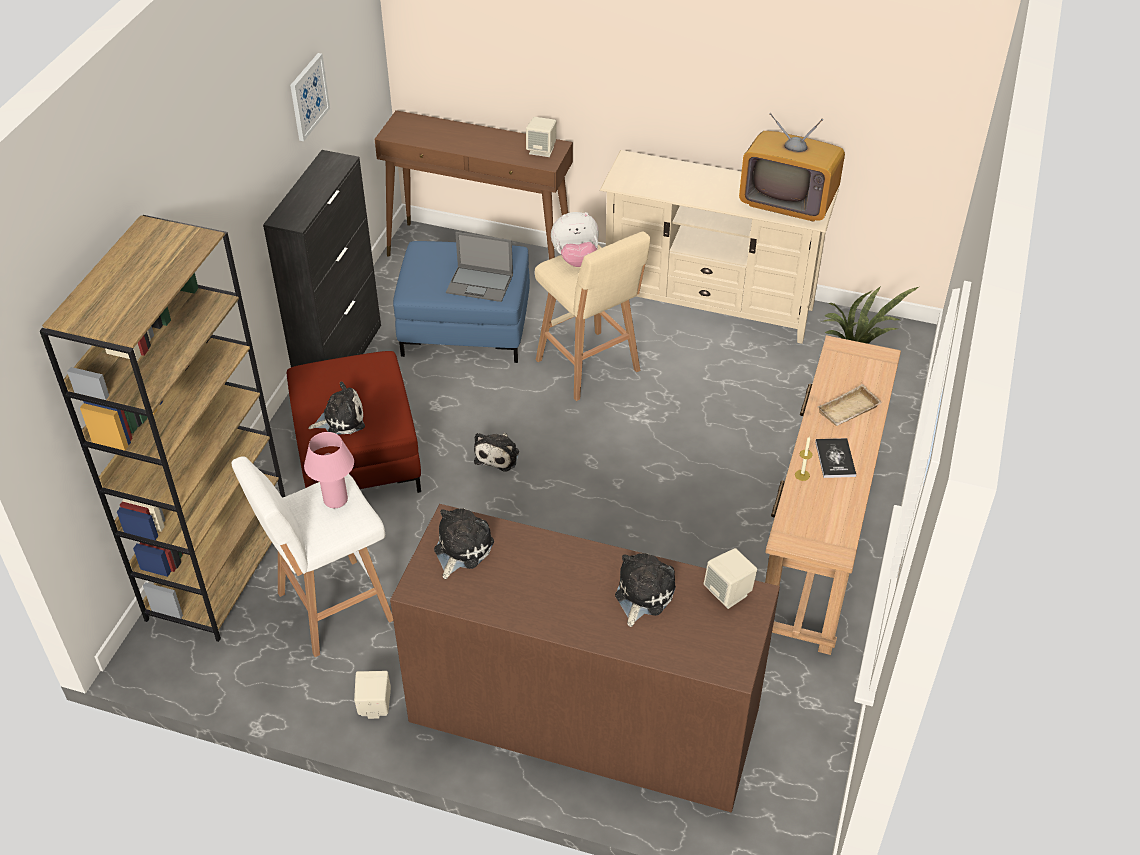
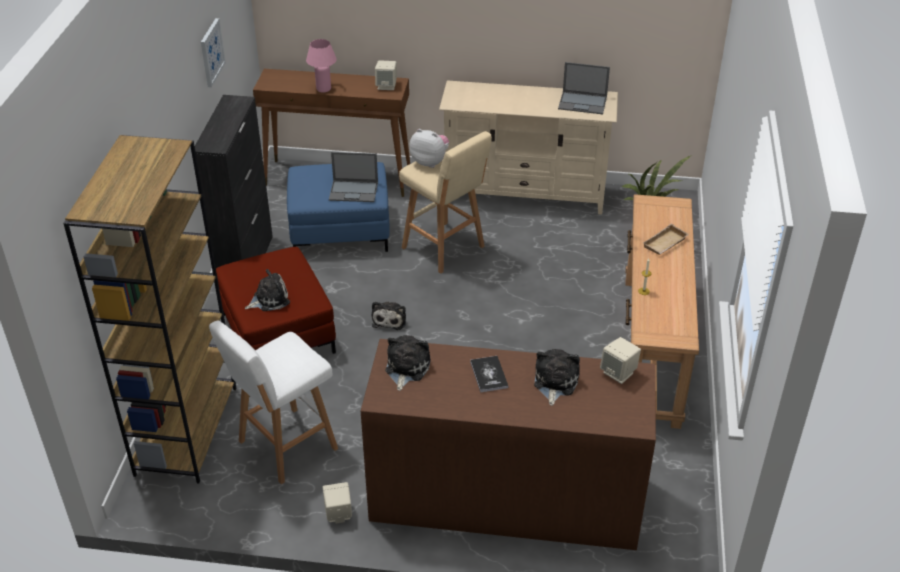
camera: 10 degrees left, 5 degrees down
pink table lamp [304,432,354,508] -> pink table lamp moved to [306,39,337,92]
plush toy [551,212,599,267] -> plush toy turned 135 degrees counterclockwise [409,129,449,168]
television [739,113,845,221] -> laptop [558,62,610,114]
book [815,438,856,478] -> book moved to [470,356,509,393]

